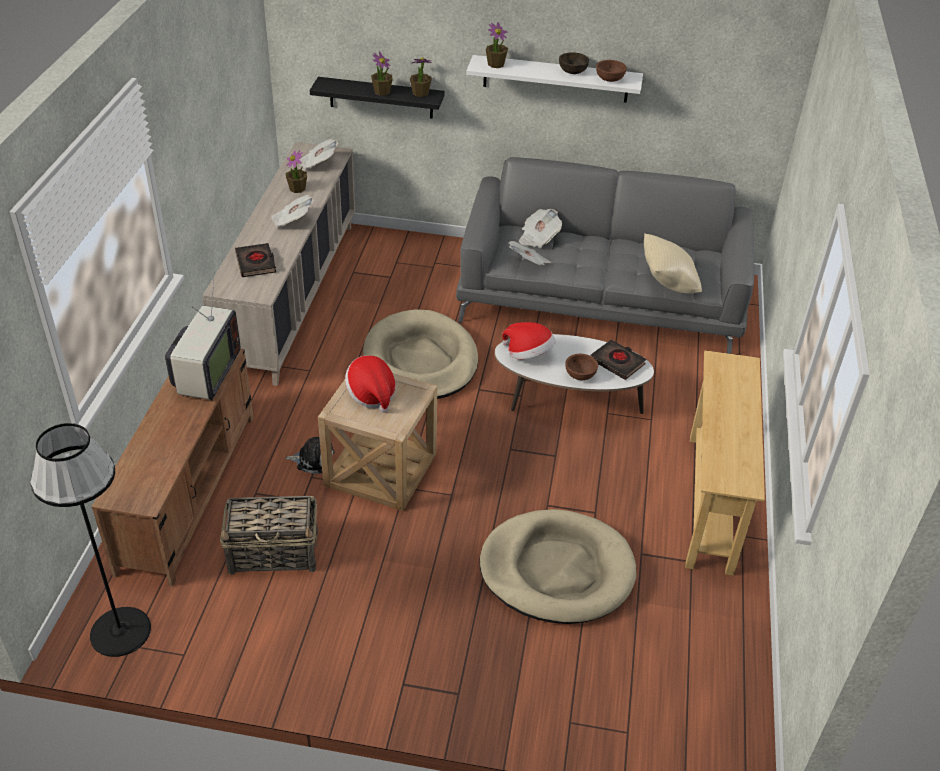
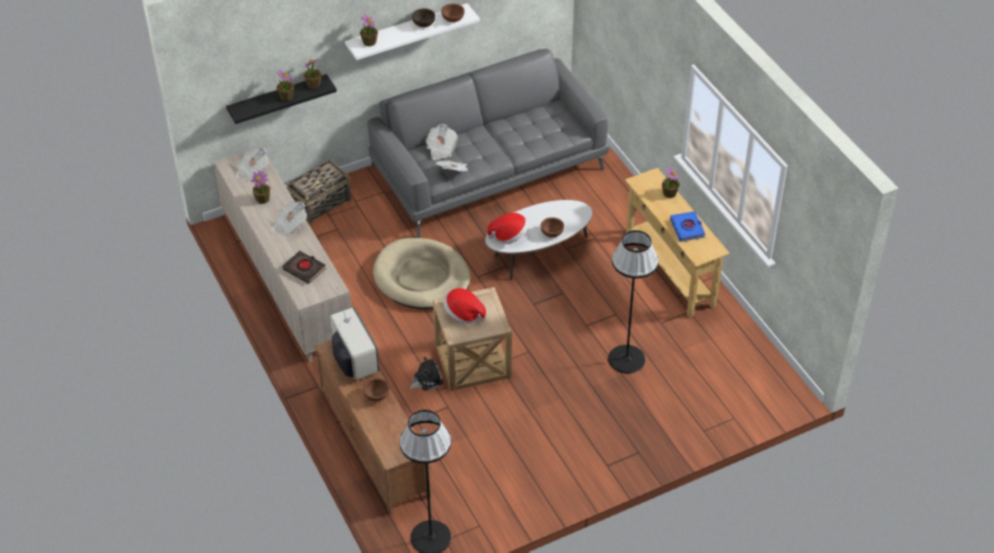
camera: 35 degrees left, 5 degrees up
basket [220,496,318,575] -> basket moved to [287,159,351,224]
beige dog bed [480,509,637,624] -> black floor lamp [608,230,659,374]
black book [590,340,646,380] -> none
beige pillow [644,233,702,293] -> none
none -> brown bowl [363,378,389,402]
none -> potted plant [662,166,680,198]
none -> blue book [670,211,705,242]

